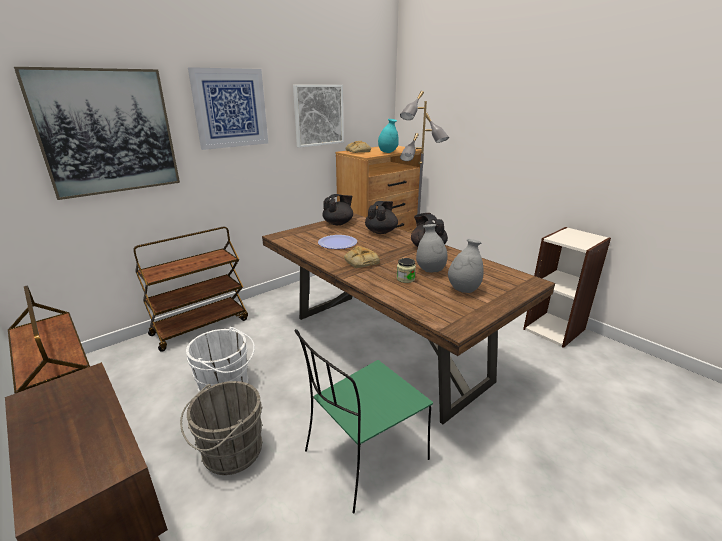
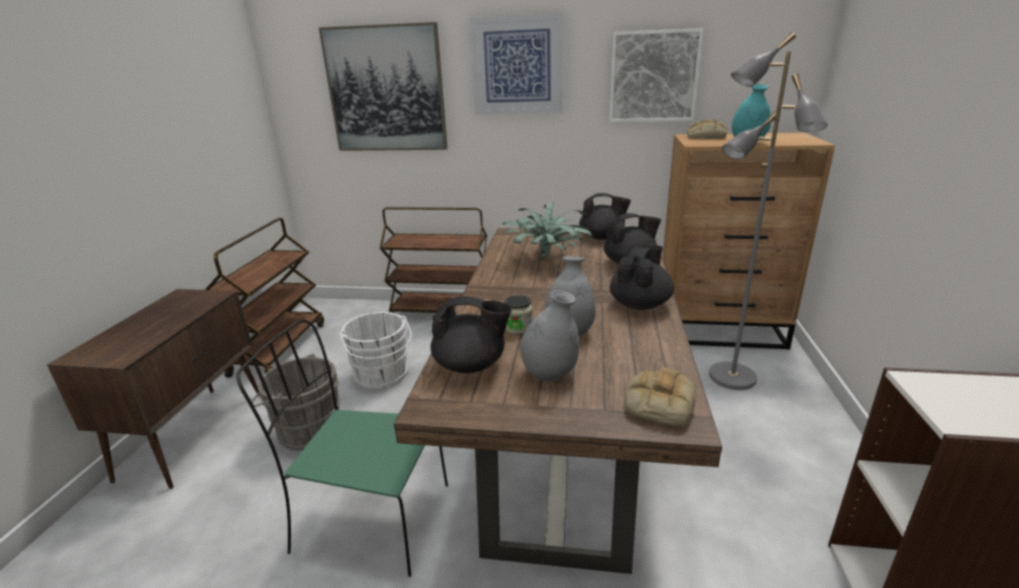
camera: 50 degrees right, 0 degrees up
plate [318,235,357,249] -> potted plant [502,202,592,259]
bread [344,246,380,268] -> bread moved to [624,367,696,427]
none -> black teapot [430,296,512,373]

